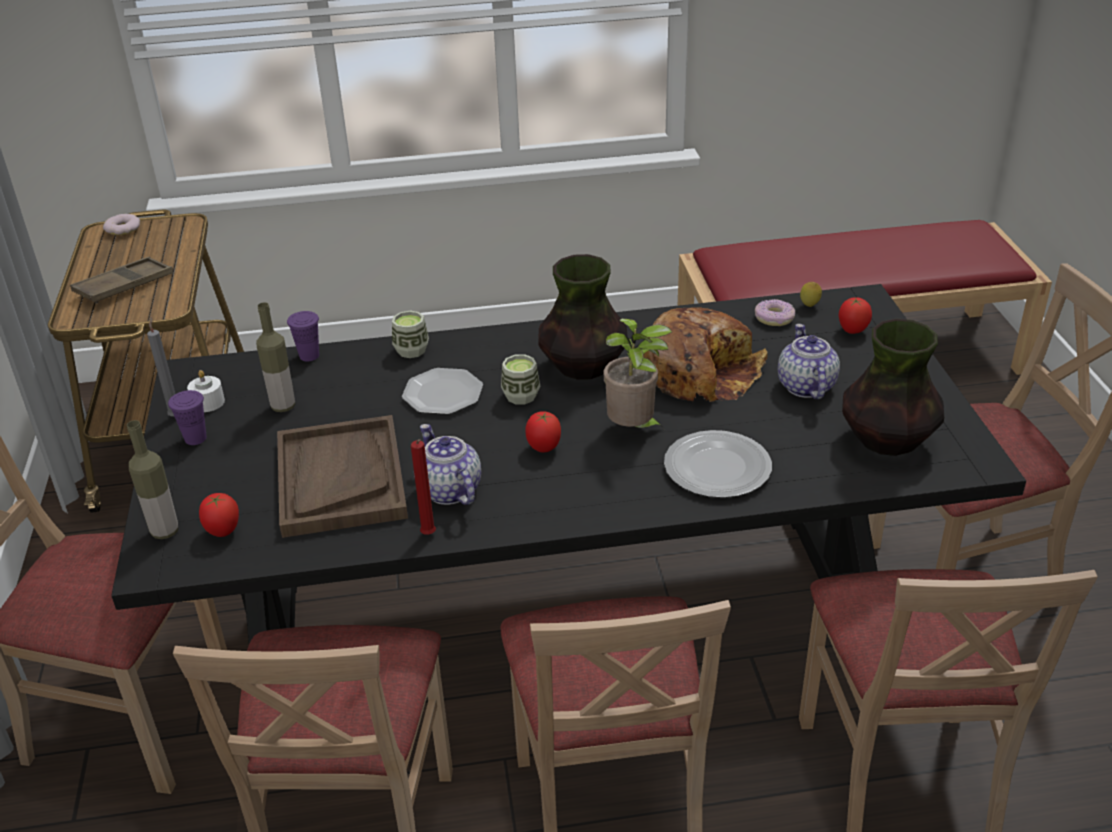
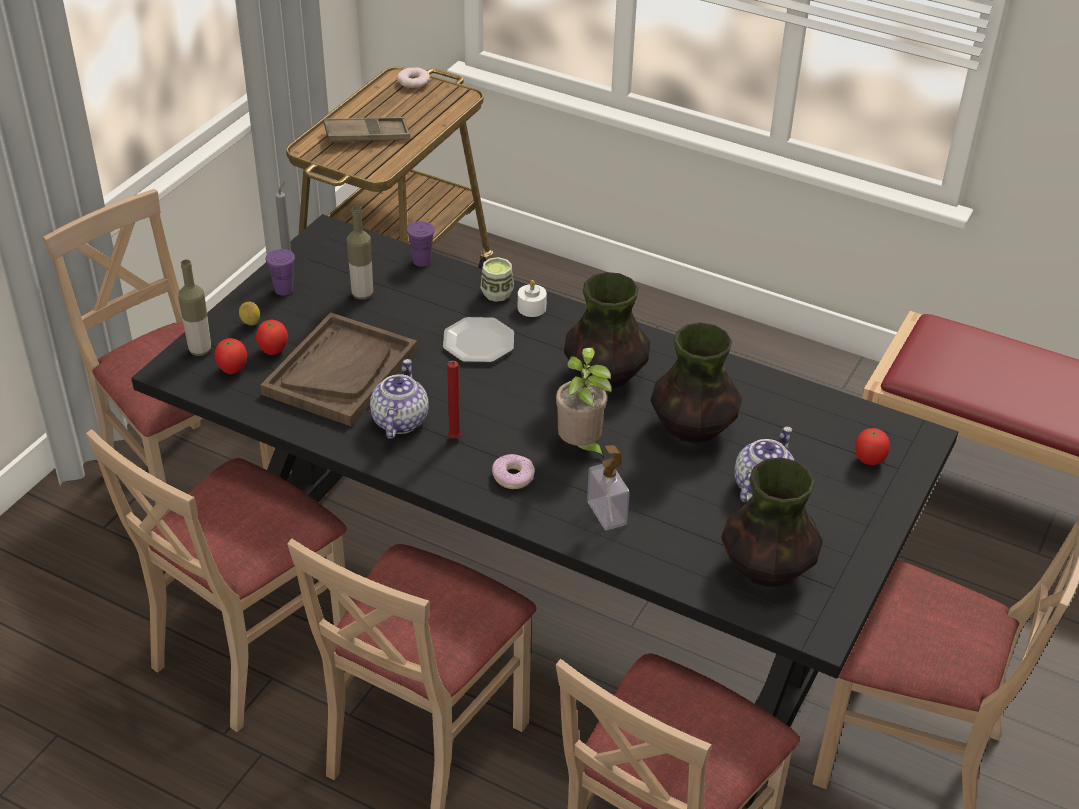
camera: 35 degrees right, 5 degrees up
white candle [187,370,225,412] -> white candle moved to [518,280,547,317]
red candle [411,439,436,535] -> red candle moved to [447,361,461,438]
cup [501,354,540,405] -> none
tomato [525,411,561,452] -> tomato moved to [256,320,288,355]
bread [643,307,768,402] -> vase [651,322,742,443]
plate [664,430,772,498] -> soap dispenser [587,445,630,530]
donut [755,299,795,326] -> donut moved to [492,454,535,489]
lemon [800,282,822,307] -> lemon moved to [239,302,260,326]

